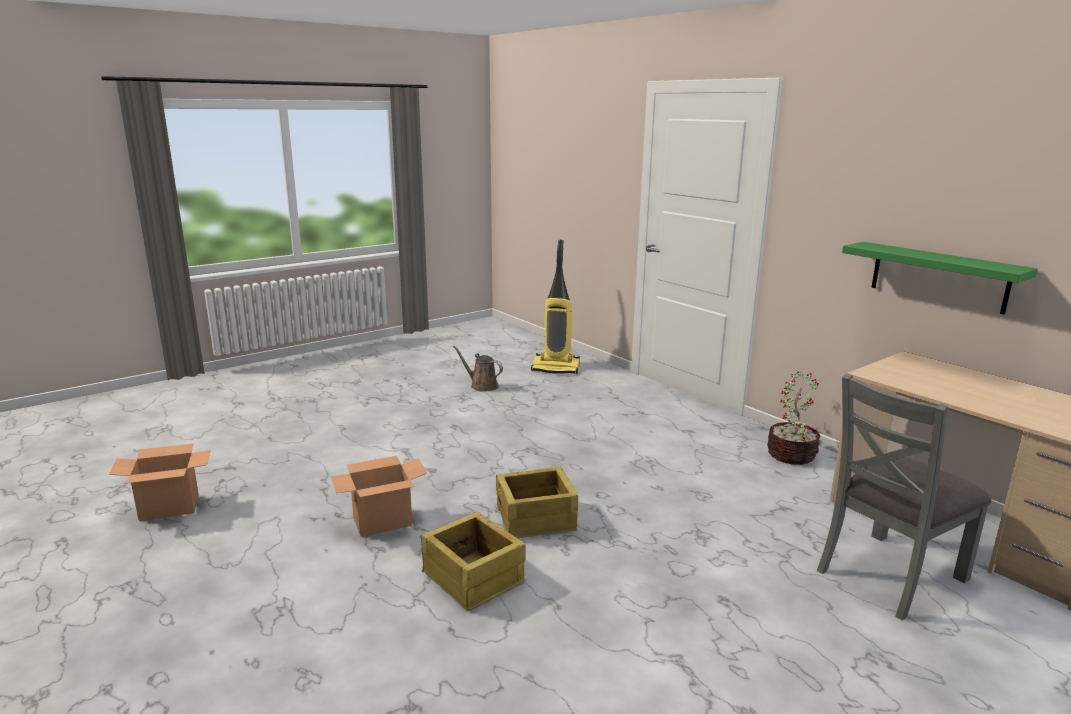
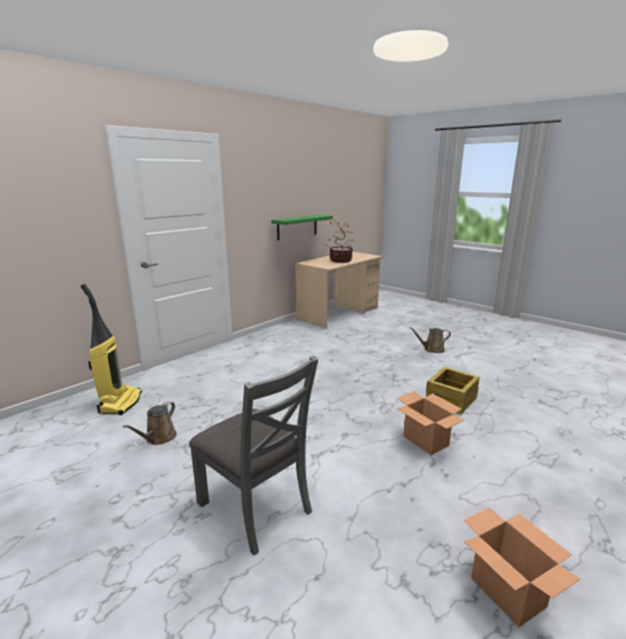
camera: 100 degrees left, 0 degrees up
crate [496,466,578,538] -> none
potted plant [767,371,821,465] -> potted plant moved to [325,220,354,263]
grey chair [817,373,991,621] -> grey chair moved to [189,356,318,556]
none -> brown watering can [410,327,451,353]

